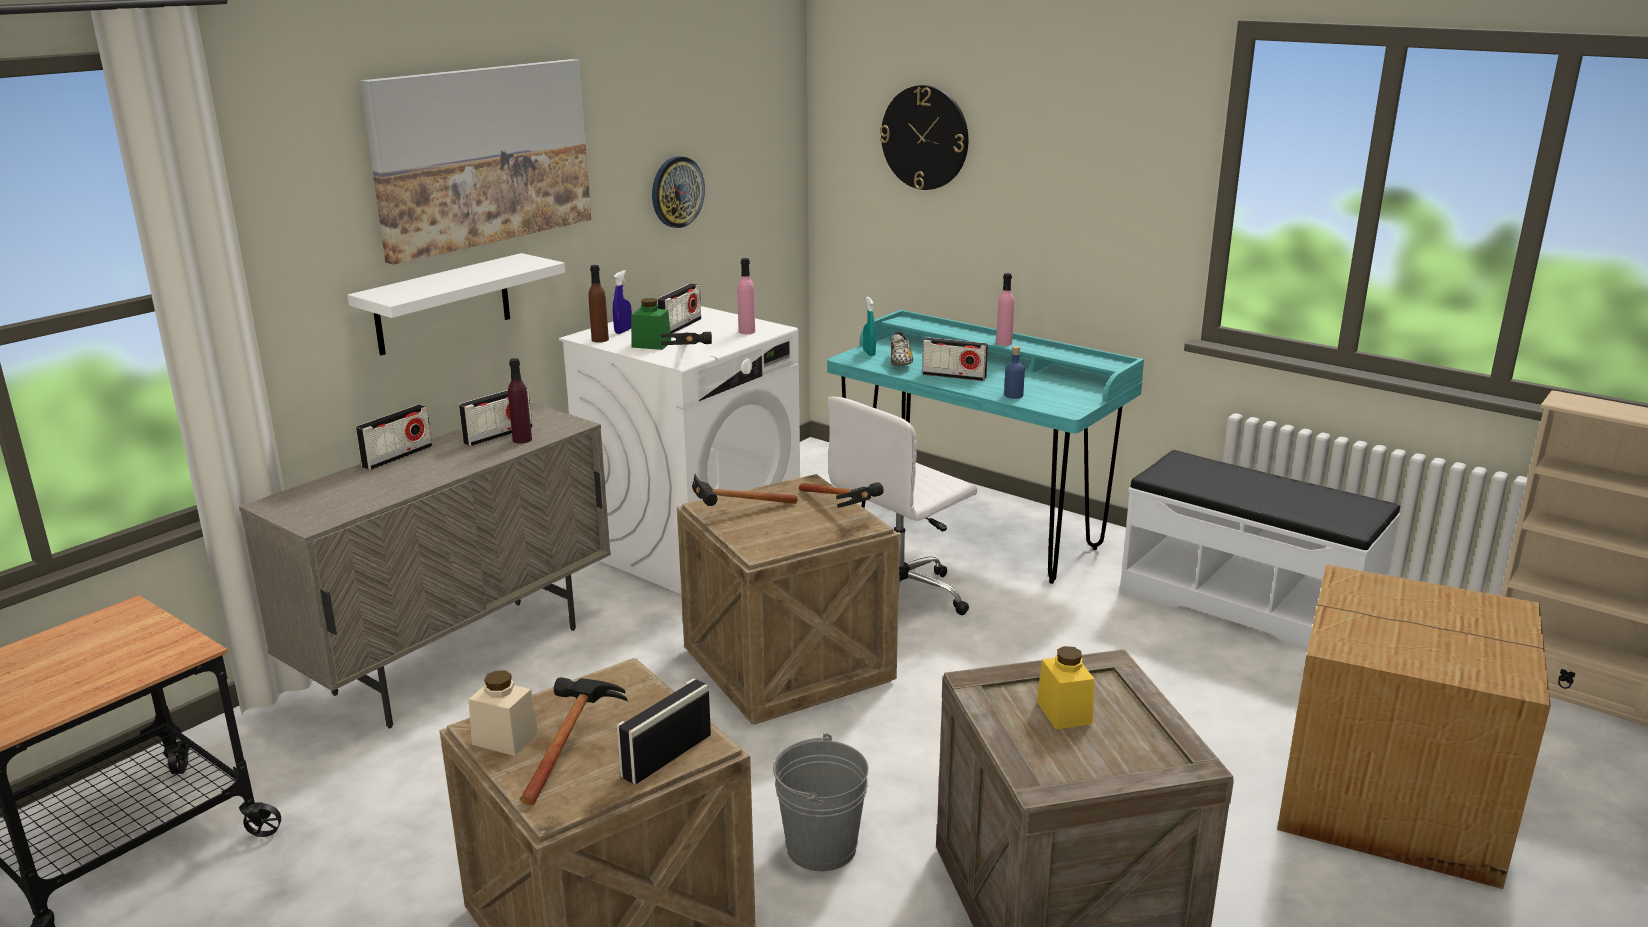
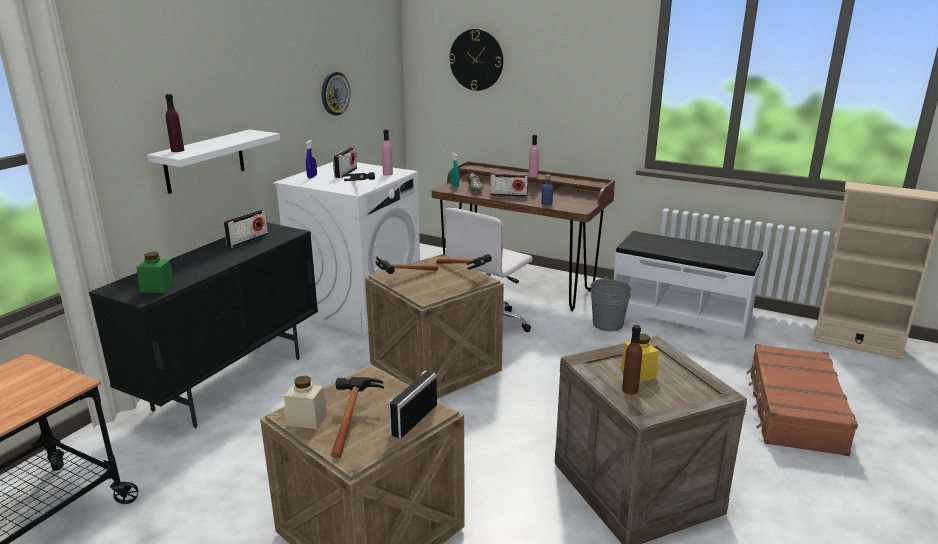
camera: 10 degrees left, 0 degrees up
beige cabinet [239,403,611,728] -> black cabinet [89,223,318,428]
radio [355,405,432,470] -> none
picture [360,59,591,265] -> none
purple bottle [508,358,532,444] -> purple bottle moved to [165,94,184,152]
brown bottle [588,265,609,342] -> brown bottle moved to [622,325,642,395]
green jar [631,298,671,350] -> green jar moved to [137,252,175,293]
grey bucket [773,733,868,871] -> grey bucket moved to [590,276,631,332]
turquoise desk [827,310,1144,584] -> brown desk [432,161,615,311]
cardboard box [1277,564,1551,889] -> brown suitcase [746,344,858,456]

